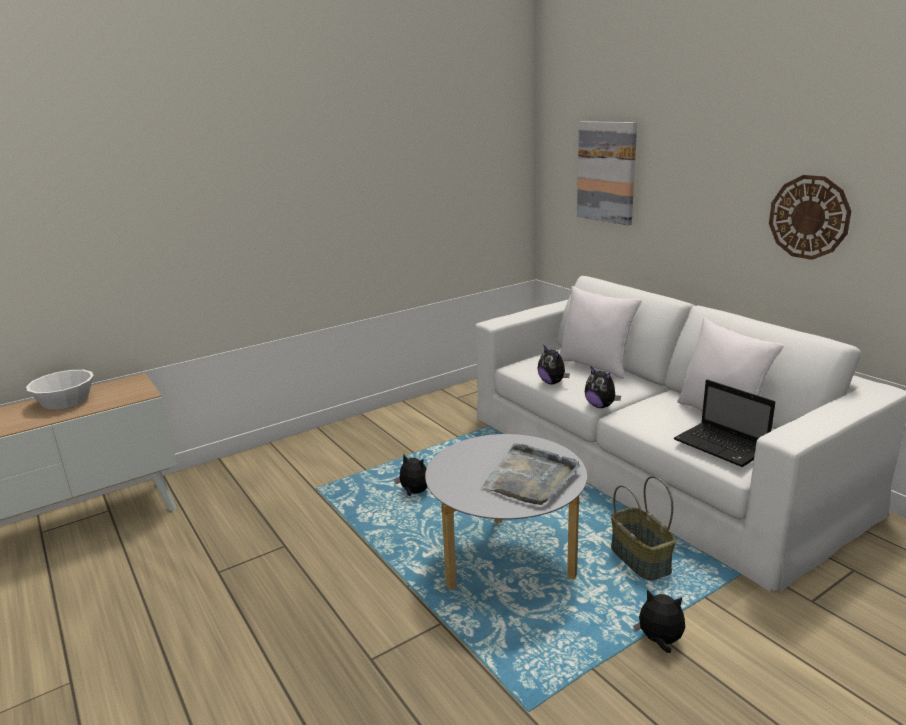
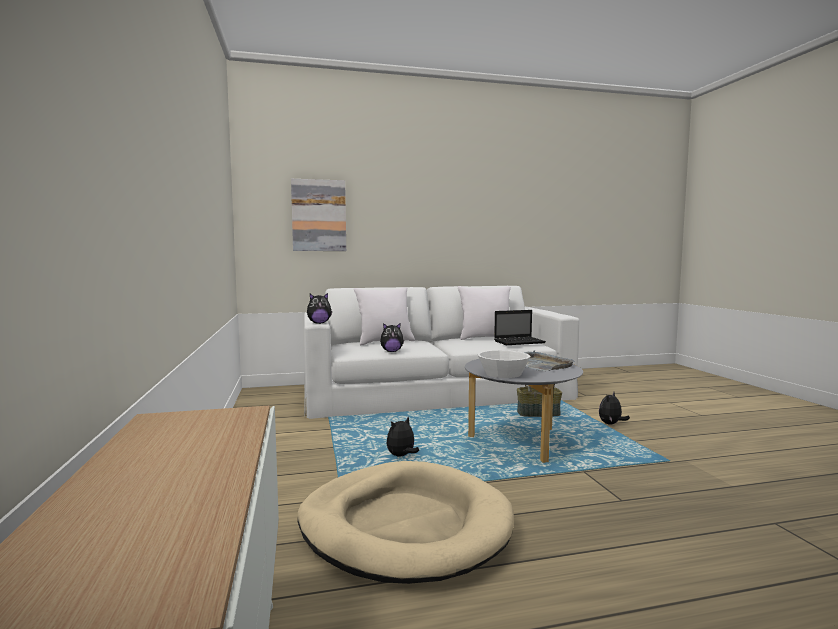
camera: 70 degrees left, 15 degrees down
white bowl [26,370,94,410] -> white bowl moved to [478,350,531,378]
plush toy [585,367,621,408] -> plush toy moved to [307,293,332,324]
wall clock [769,175,851,260] -> none
none -> beige dog bed [298,461,514,584]

